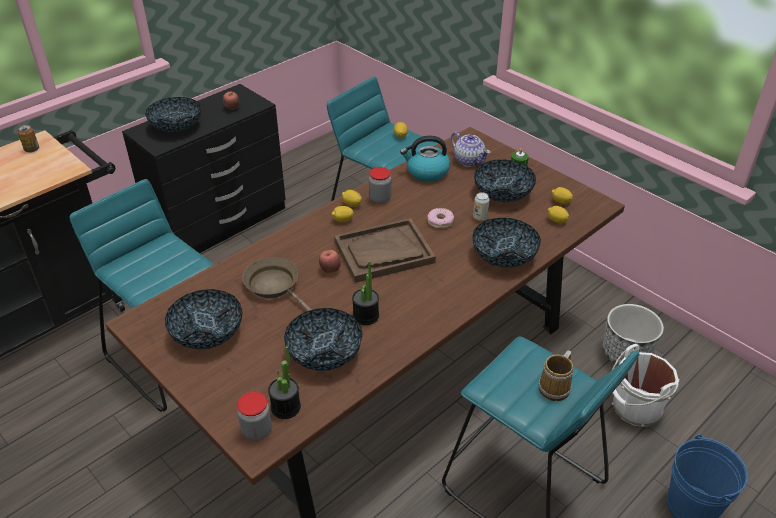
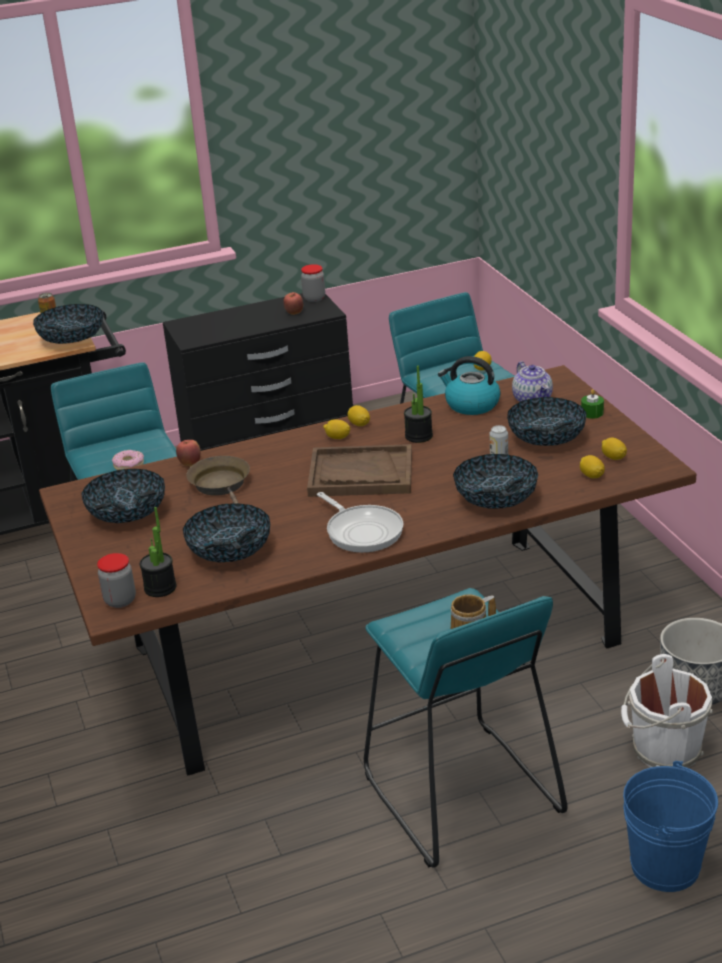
camera: 25 degrees right, 10 degrees down
bowl [145,97,201,132] -> bowl moved to [33,304,103,344]
apple [319,250,341,274] -> apple moved to [176,440,201,466]
potted plant [352,261,379,325] -> potted plant moved to [404,365,433,443]
jar [369,167,391,204] -> jar moved to [301,264,325,302]
donut [428,208,454,229] -> donut moved to [112,450,144,470]
none -> frying pan [317,492,403,553]

